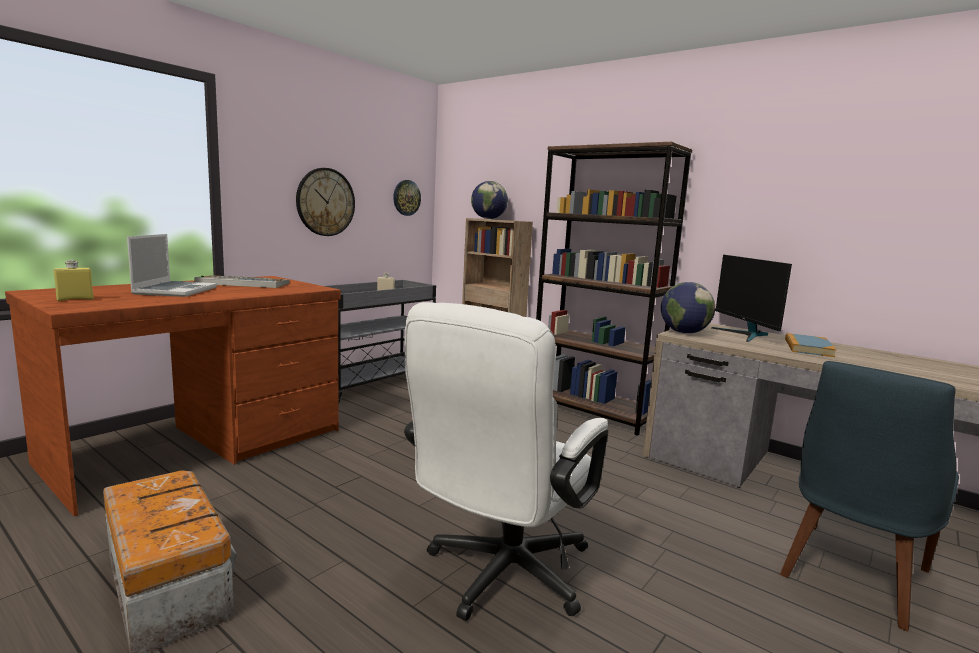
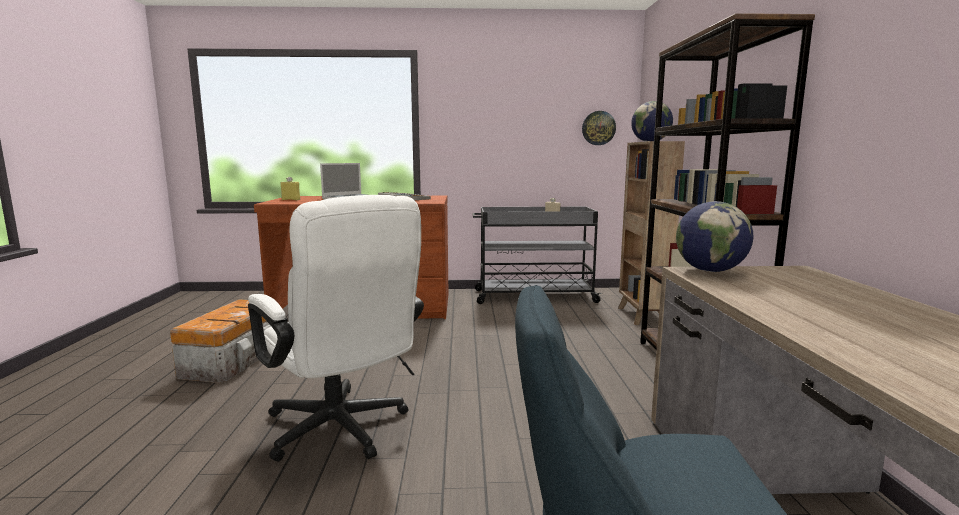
camera: 50 degrees right, 0 degrees up
wall clock [296,168,355,236] -> none
white office chair [404,302,608,621] -> white office chair turned 120 degrees counterclockwise [248,195,424,461]
monitor [711,255,792,342] -> none
book [785,333,837,357] -> none

